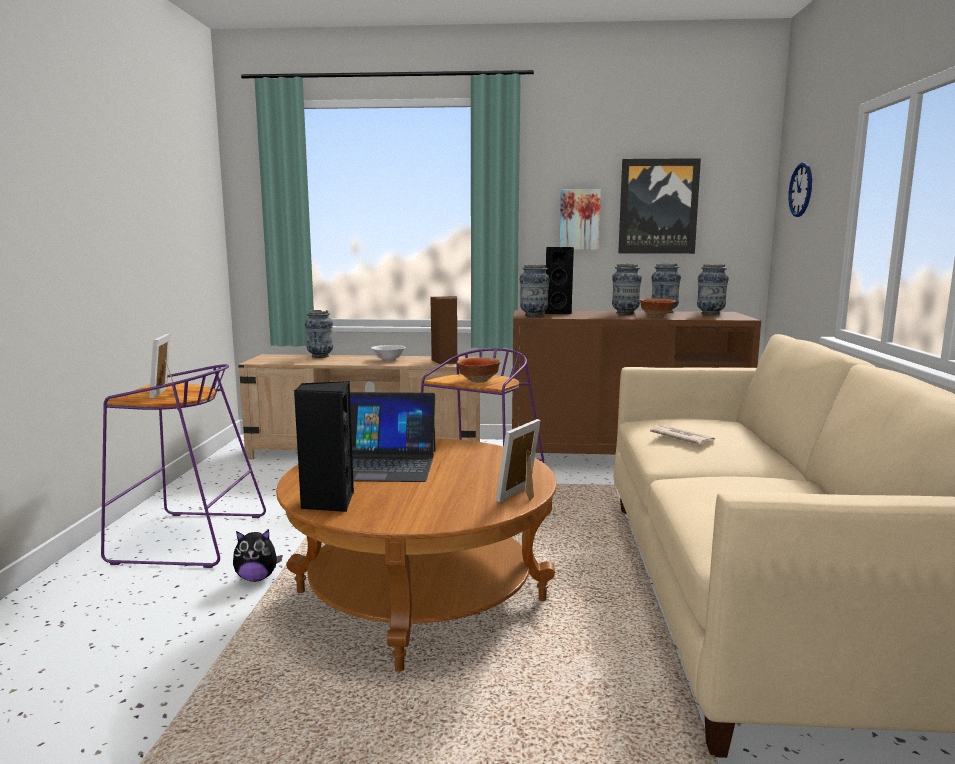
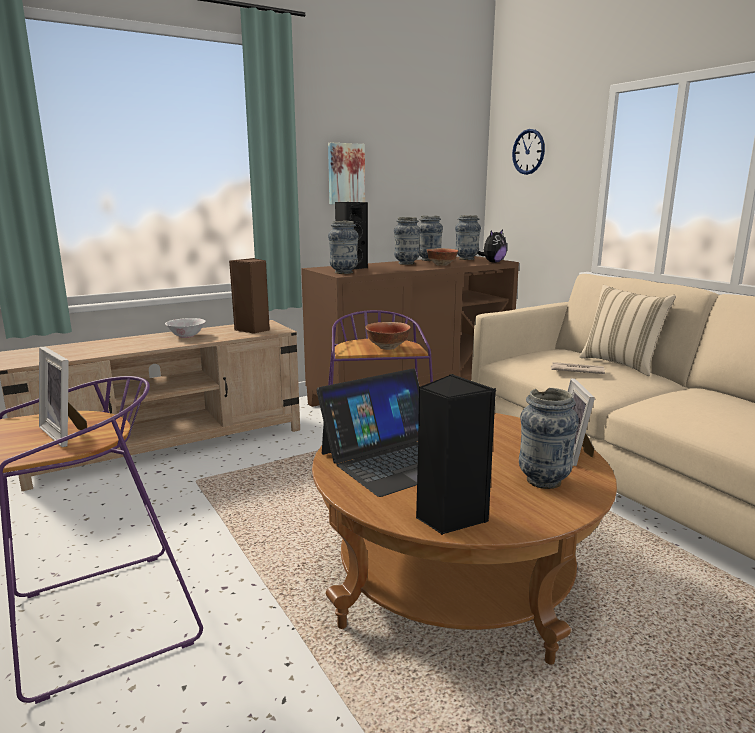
camera: 35 degrees left, 5 degrees up
plush toy [233,529,283,582] -> plush toy moved to [477,230,507,263]
vase [305,310,333,358] -> vase moved to [519,388,579,489]
picture [618,158,701,254] -> none
none -> beige pillow [579,285,676,376]

